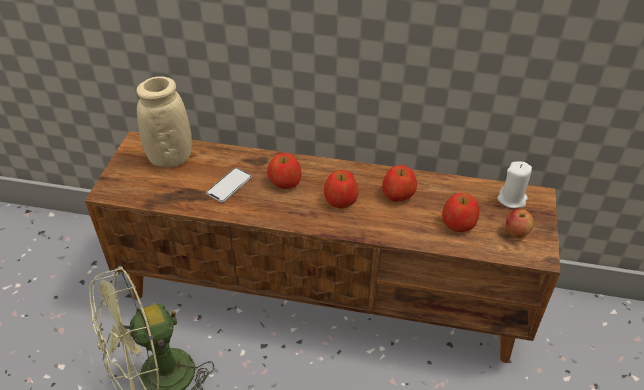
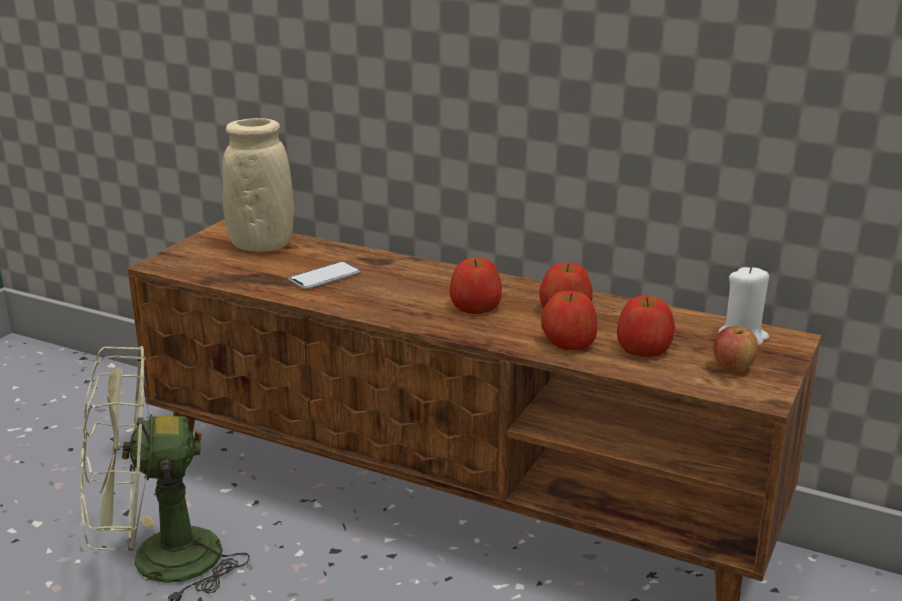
camera: 15 degrees right, 20 degrees down
apple [267,153,302,189] -> apple moved to [541,291,597,350]

